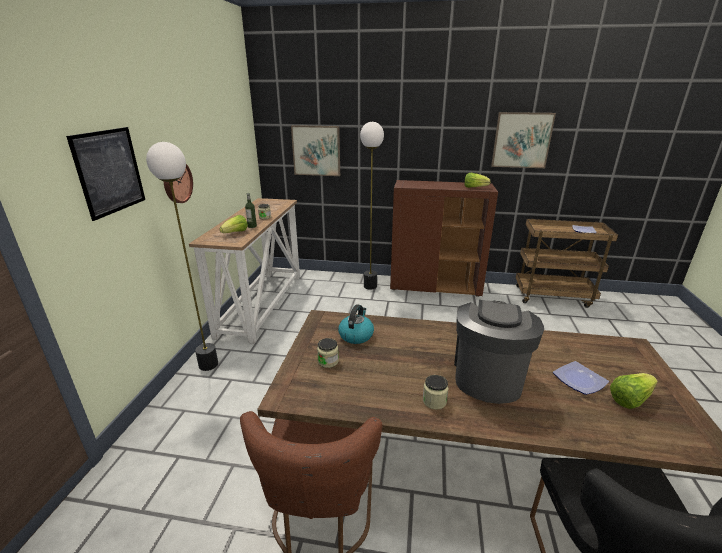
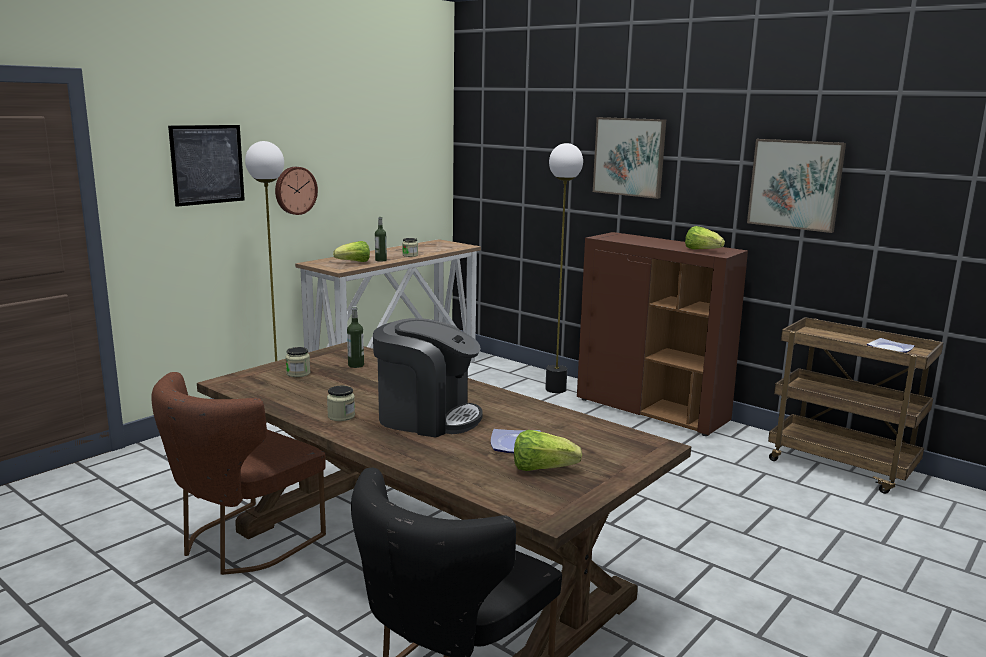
camera: 30 degrees right, 10 degrees down
picture [291,125,340,176] -> picture moved to [593,117,666,199]
kettle [338,304,374,344] -> bottle [347,306,364,368]
coffee machine [454,300,544,404] -> coffee machine turned 60 degrees clockwise [373,318,483,438]

